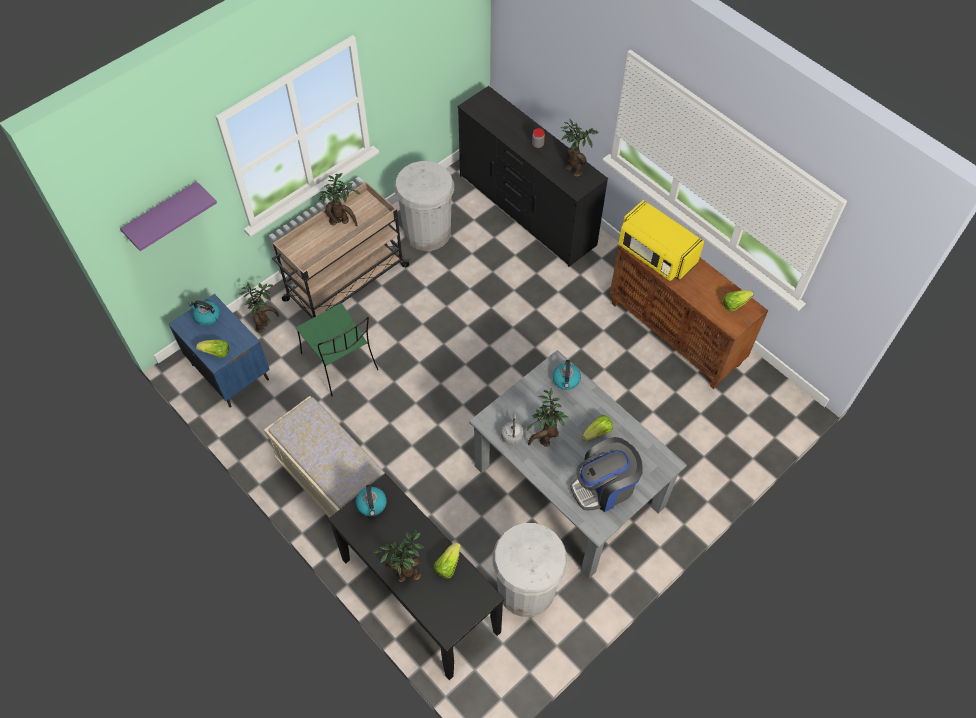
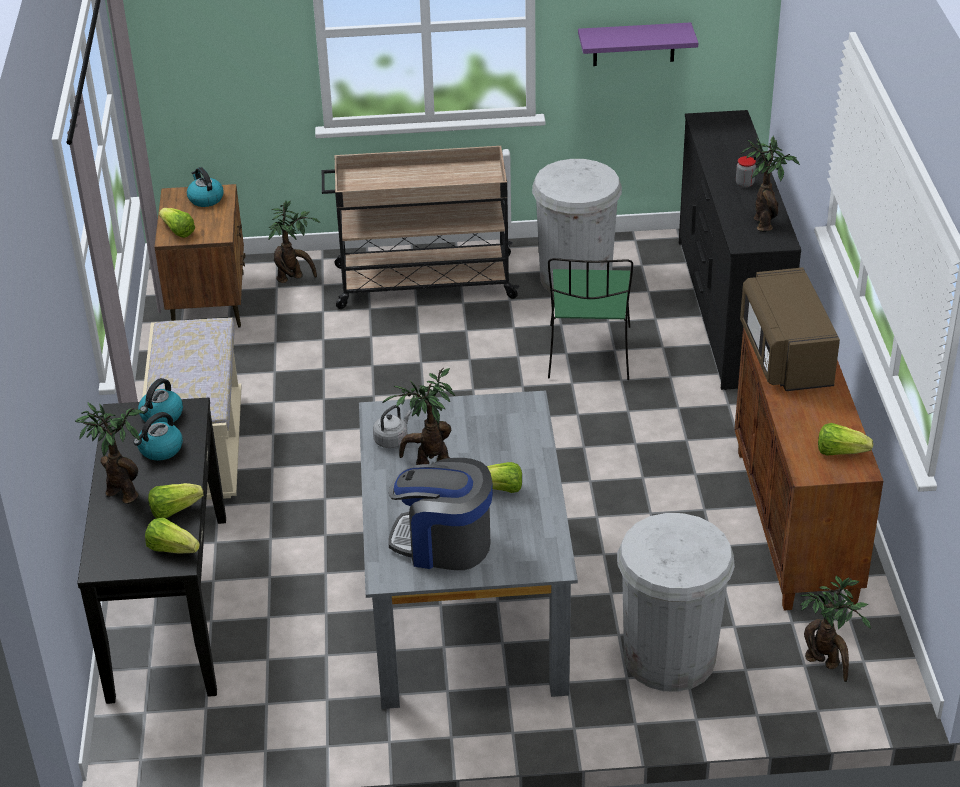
camera: 40 degrees right, 20 degrees down
purple shelf [120,181,217,251] -> purple shelf moved to [578,22,698,66]
blue nightstand [169,294,270,408] -> brown nightstand [154,184,246,328]
green chair [296,303,378,396] -> green chair moved to [548,258,633,380]
potted plant [319,173,360,226] -> potted plant moved to [800,576,871,682]
white trash can [493,523,568,617] -> white trash can moved to [617,513,735,692]
kettle [552,360,581,390] -> kettle moved to [133,412,183,460]
yellow microwave [618,200,704,281] -> brown microwave [740,267,840,391]
none -> lettuce [145,518,200,554]

